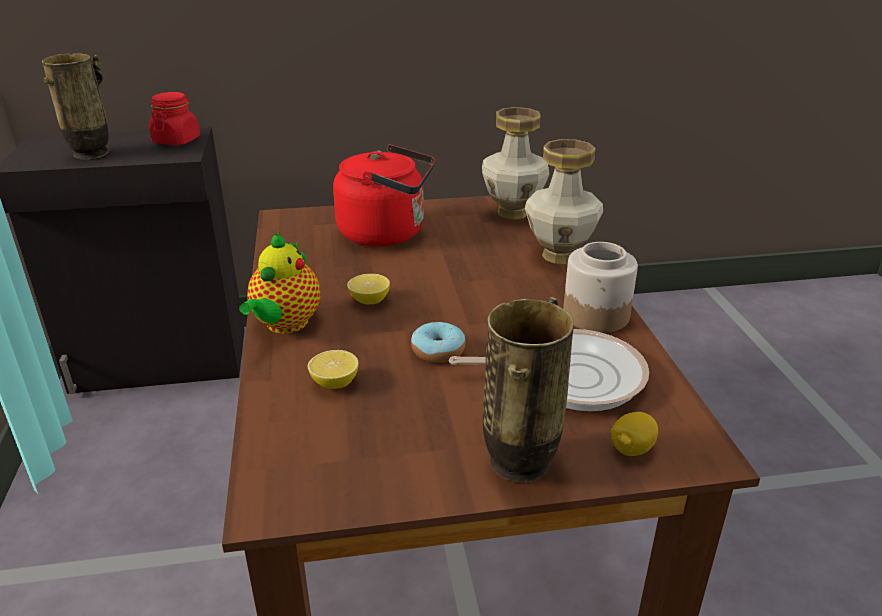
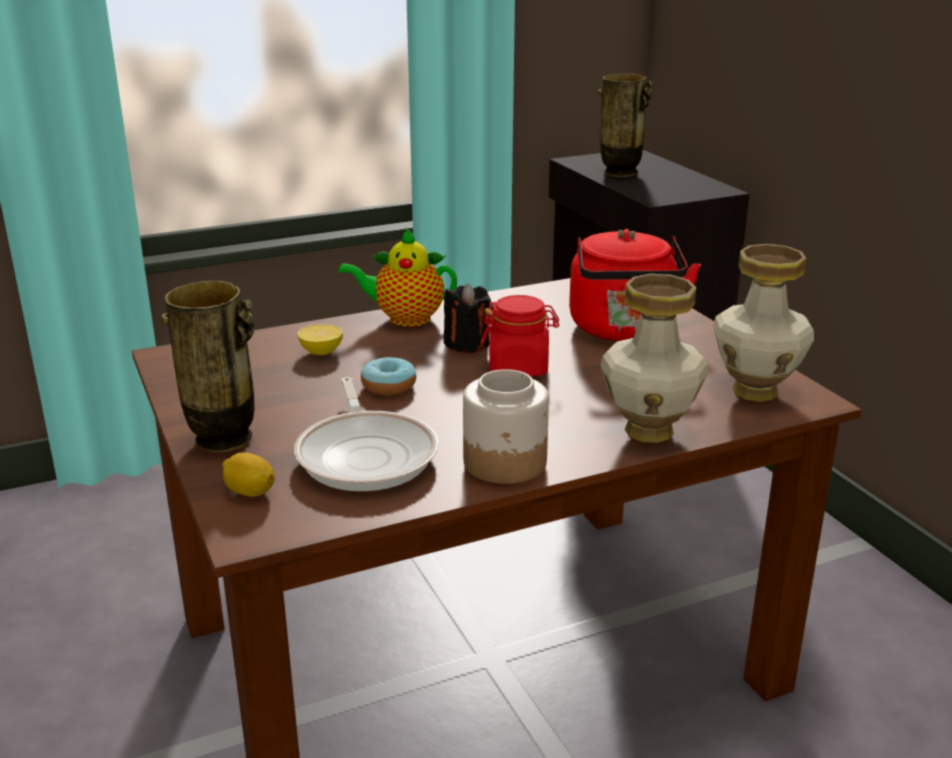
camera: 75 degrees right, 5 degrees down
red jar [149,92,200,145] -> red jar moved to [481,295,559,376]
lemon [347,274,390,304] -> black candle [444,284,493,353]

